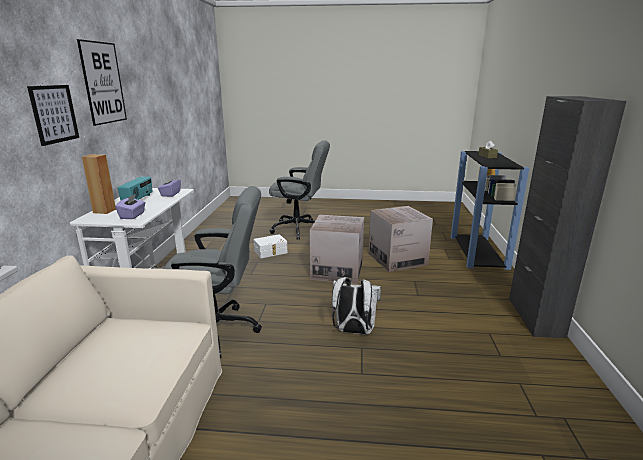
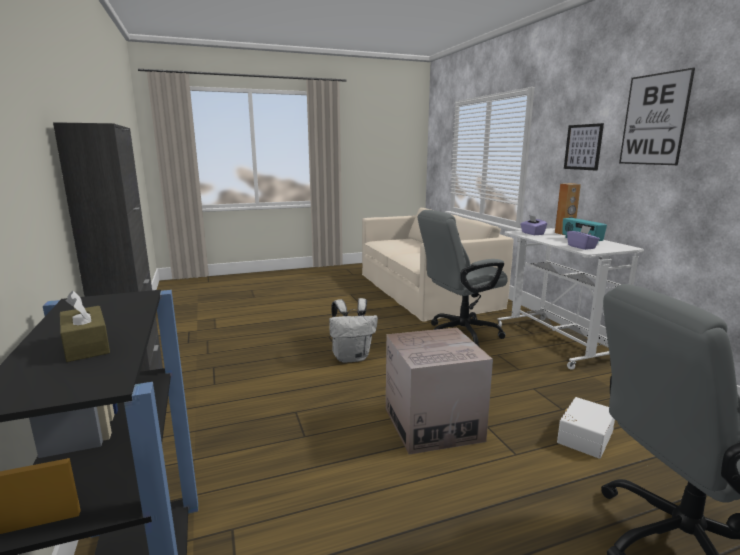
camera: 155 degrees right, 5 degrees down
cardboard box [369,206,433,272] -> none

